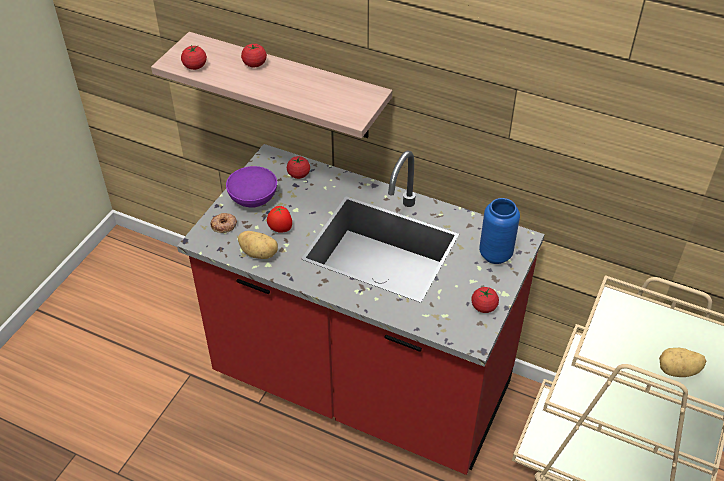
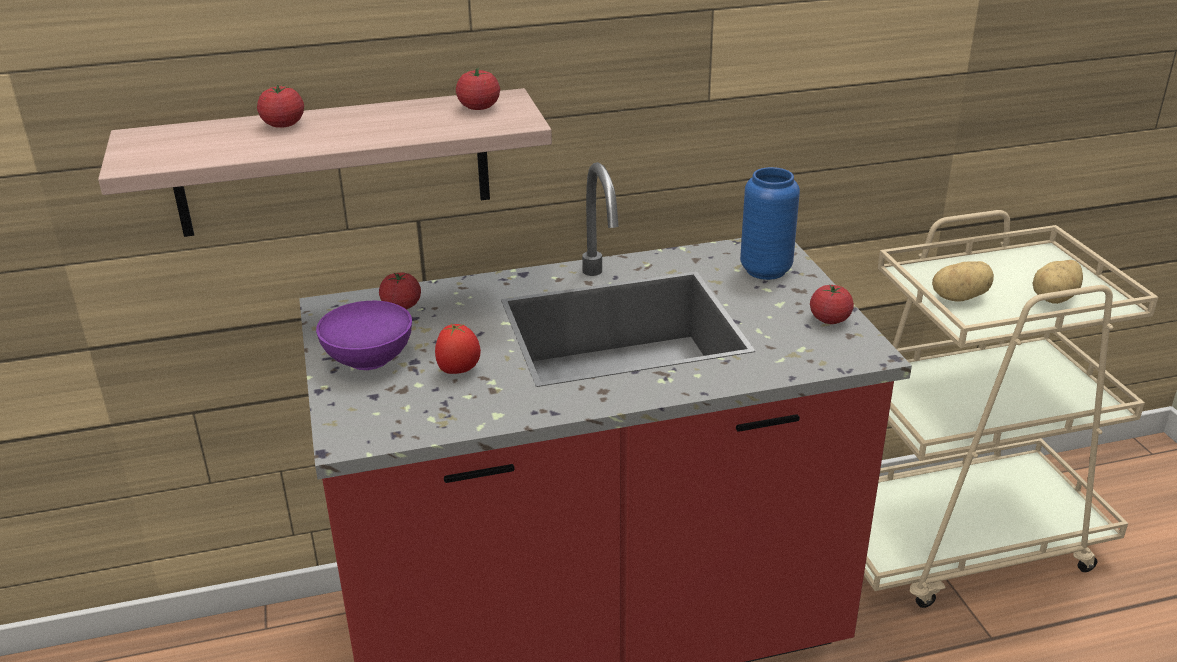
camera: 40 degrees left, 15 degrees down
tomato [181,45,207,70] -> tomato moved to [456,68,500,110]
donut [211,213,237,233] -> none
potato [238,231,278,259] -> potato moved to [932,261,994,302]

